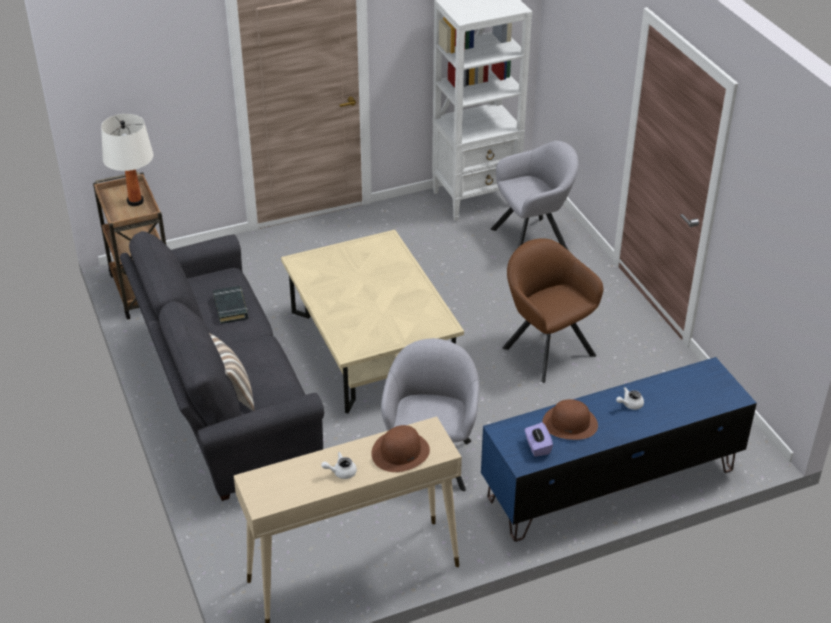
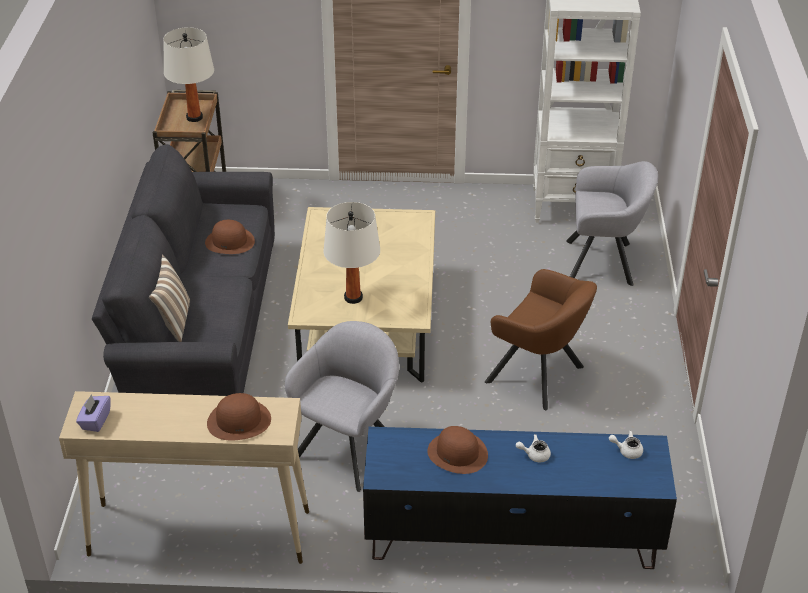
camera: 25 degrees right, 0 degrees up
black book [213,286,249,324] -> brown hat [205,220,255,254]
white teapot [321,452,357,479] -> white teapot moved to [609,431,643,459]
brown armchair [503,238,603,383] -> brown armchair turned 135 degrees clockwise [485,269,597,410]
purple tissue box [524,422,553,457] -> purple tissue box moved to [76,395,111,432]
none -> white table lamp [323,202,380,304]

